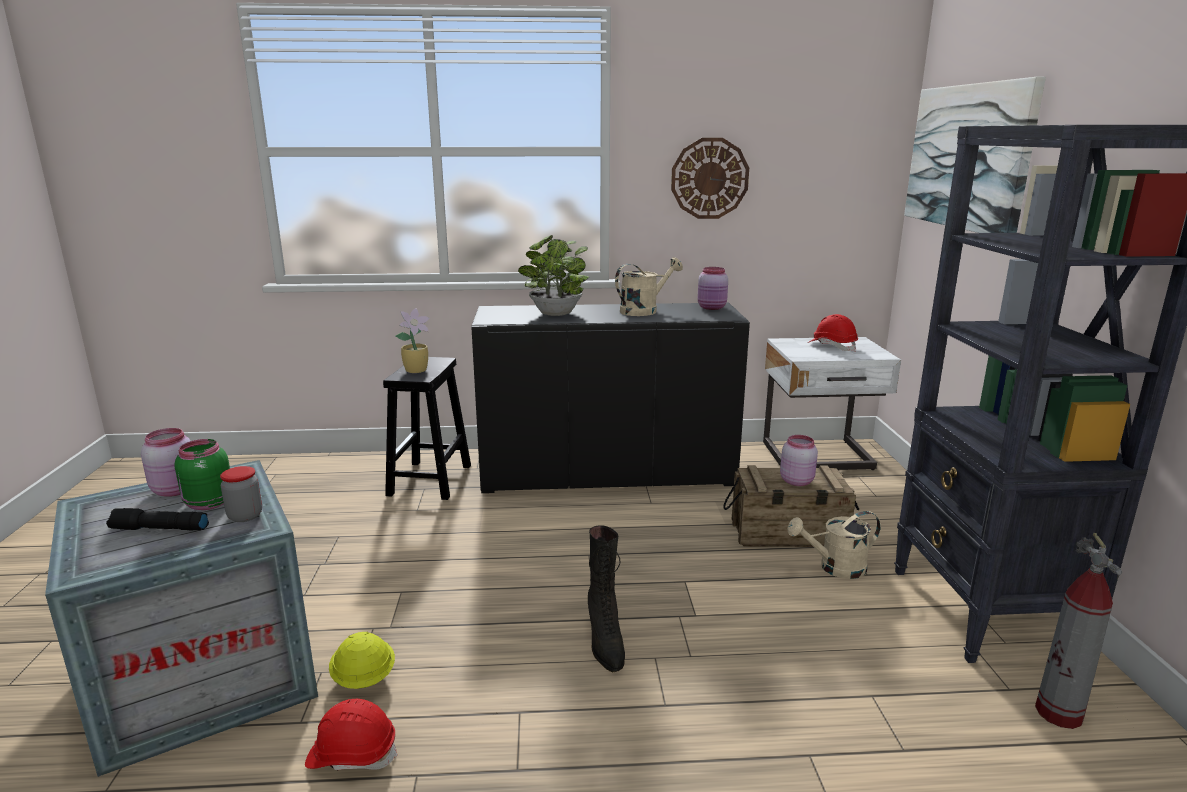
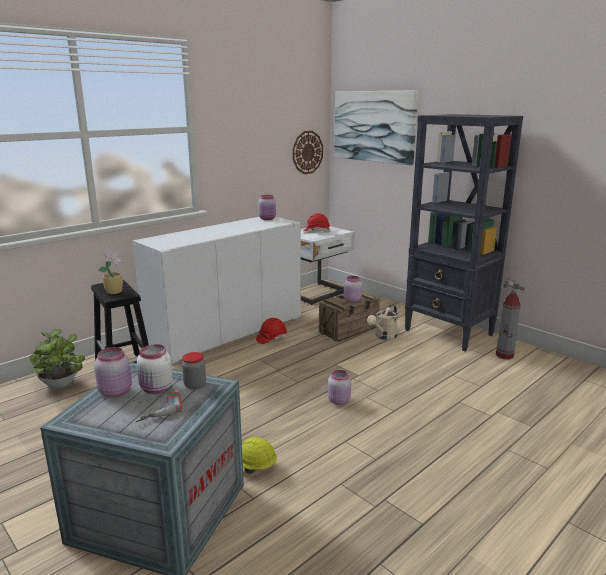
camera: 40 degrees left, 0 degrees up
black flashlight [106,508,209,531] -> power drill [136,390,182,422]
green jar [174,439,230,510] -> white jar [137,344,173,394]
red hard hat [305,699,398,770] -> red hard hat moved to [256,318,287,344]
black cabinet [471,303,750,493] -> white cabinet [132,217,301,365]
potted plant [518,235,589,316] -> potted plant moved to [30,329,85,388]
black boot [588,525,625,672] -> pink jar [328,370,351,405]
beige watering can [615,257,683,316] -> none
wall clock [671,138,749,219] -> wall clock moved to [293,131,323,174]

